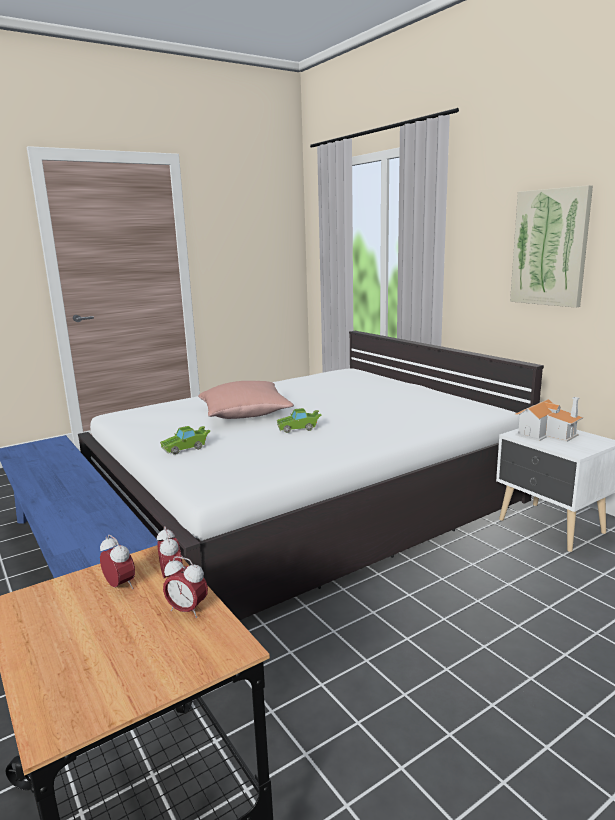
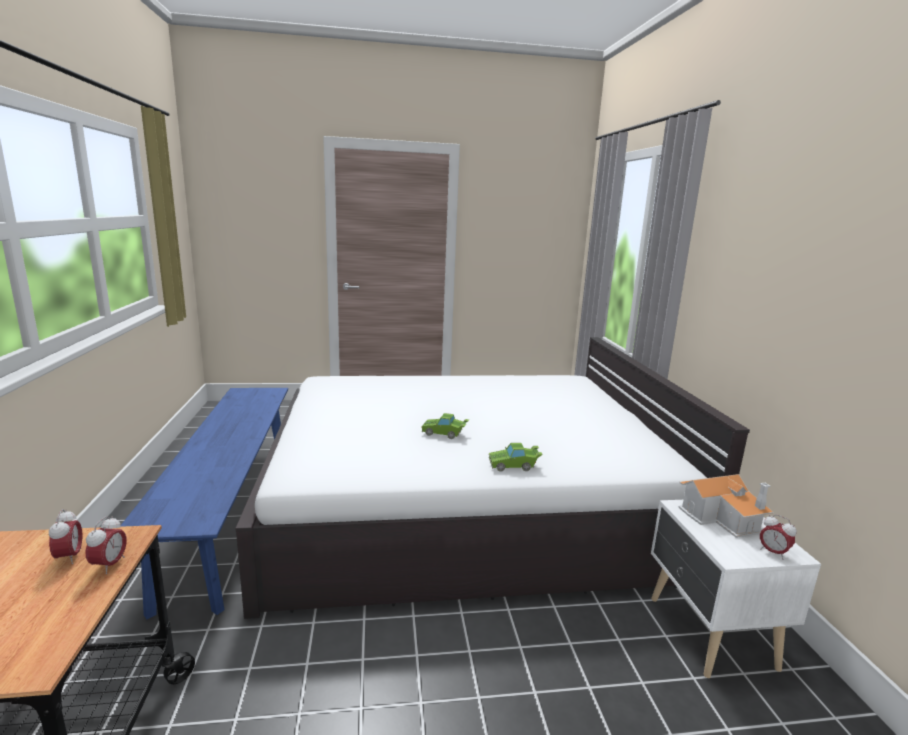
camera: 25 degrees right, 0 degrees up
green toy car [160,426,210,455] -> green toy car moved to [489,443,543,472]
alarm clock [163,556,208,618] -> alarm clock moved to [760,514,797,560]
pink pillow [198,381,294,419] -> none
picture [510,185,593,308] -> none

